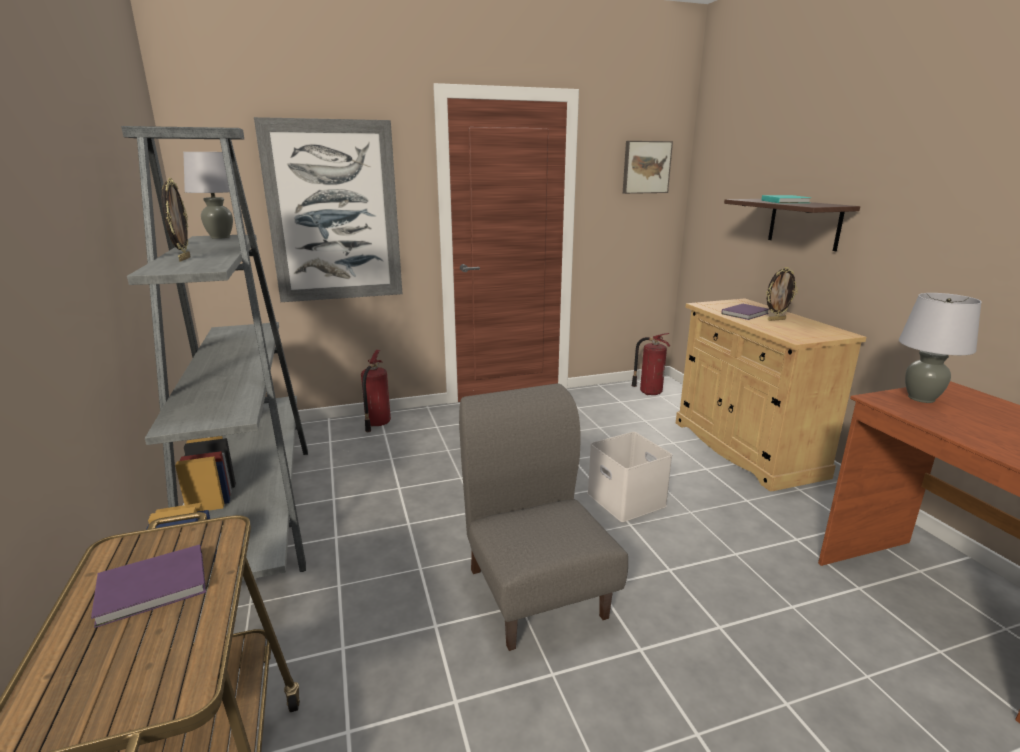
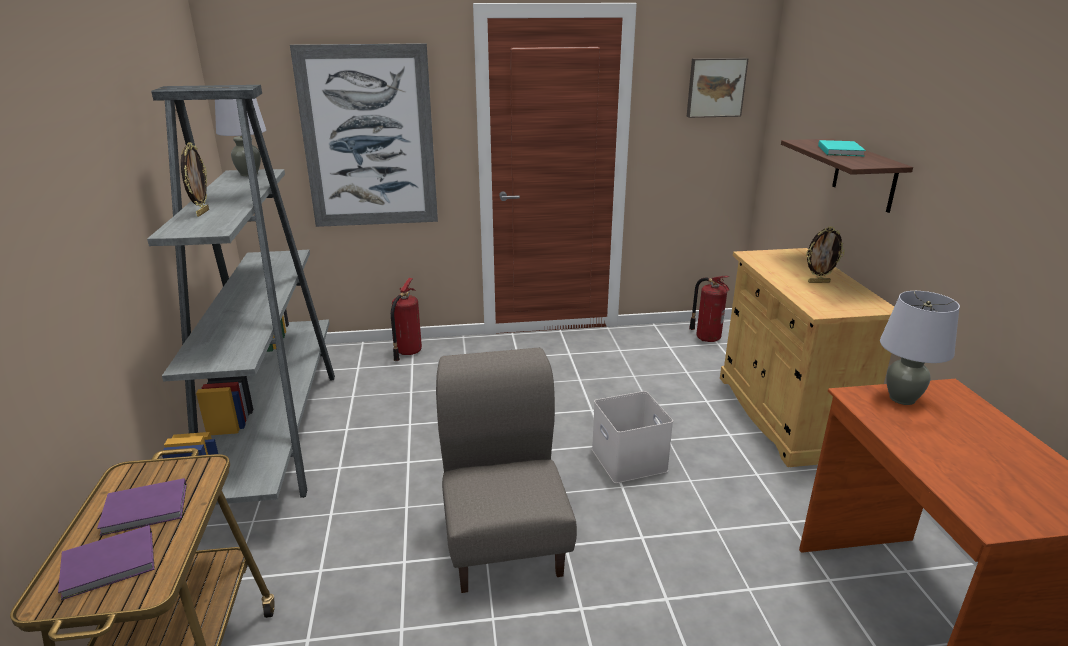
camera: 10 degrees right, 5 degrees up
purple book [721,304,769,320] -> purple book moved to [58,525,155,600]

